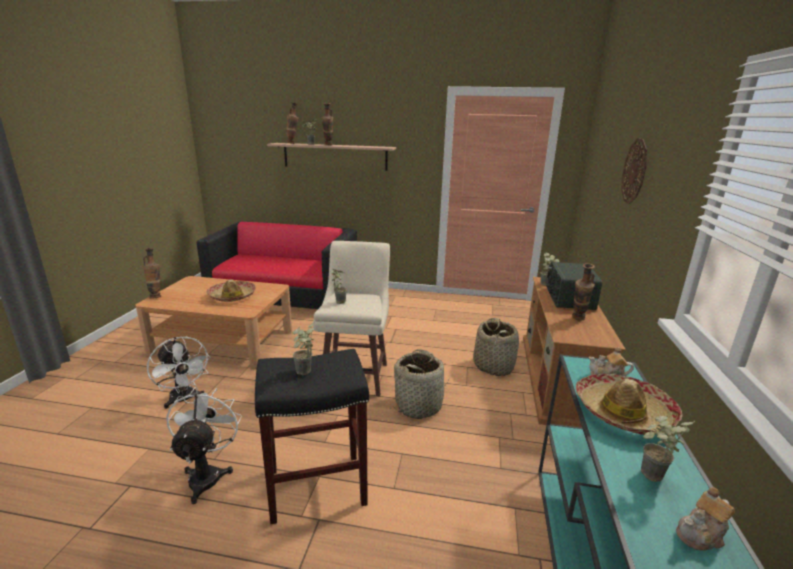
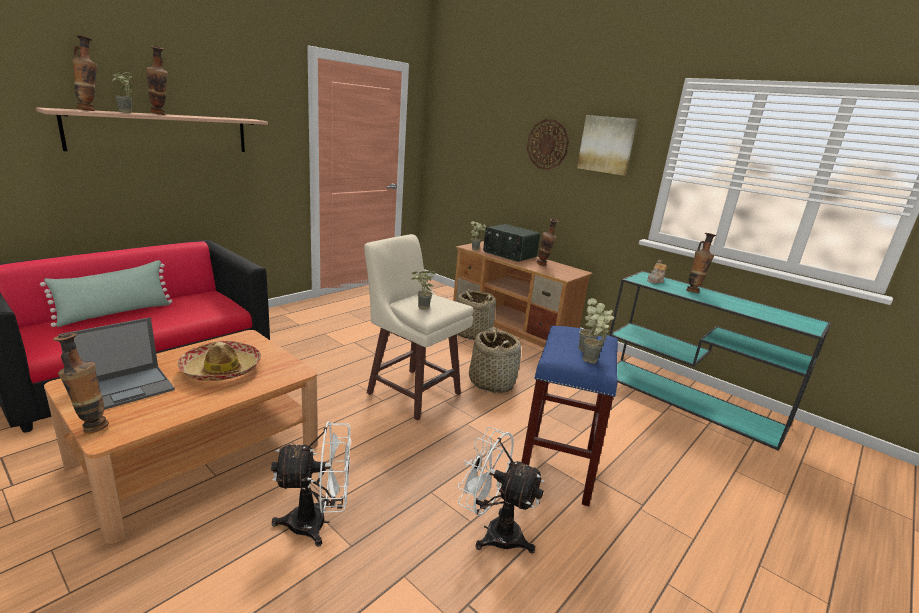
camera: 60 degrees left, 0 degrees up
black stool [255,349,369,524] -> blue stool [521,326,618,506]
hat [576,374,682,435] -> vase [686,233,717,293]
potted plant [641,416,695,482] -> potted plant moved to [583,309,615,364]
teapot [676,487,735,551] -> none
none -> green pillow [40,260,173,327]
none -> laptop [58,317,175,410]
none -> picture [577,115,637,176]

